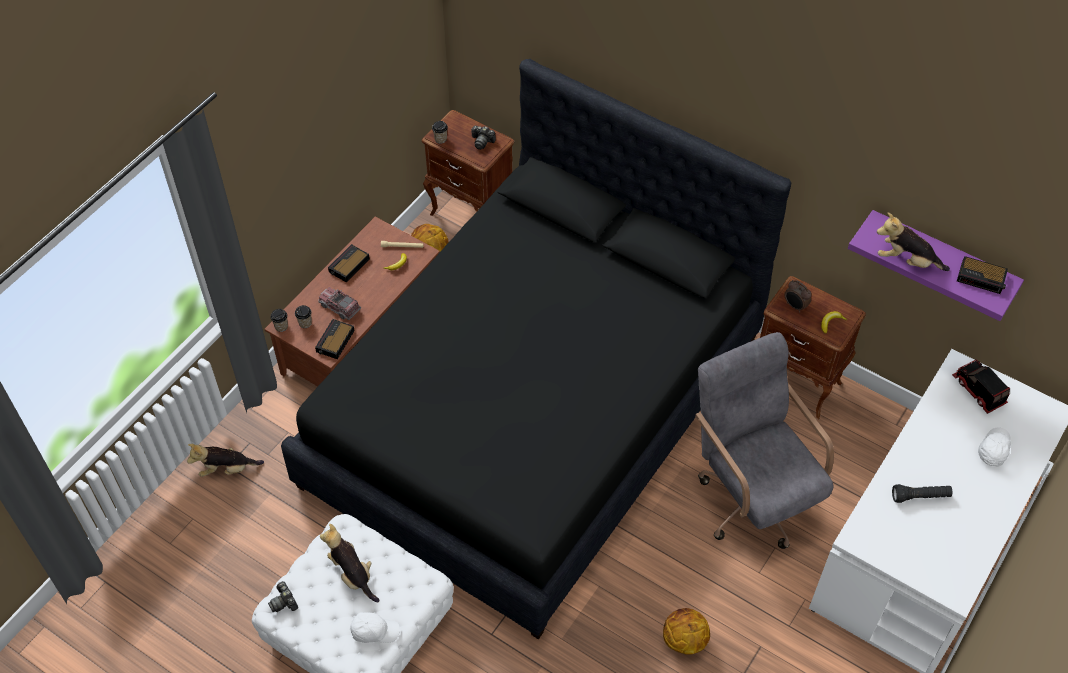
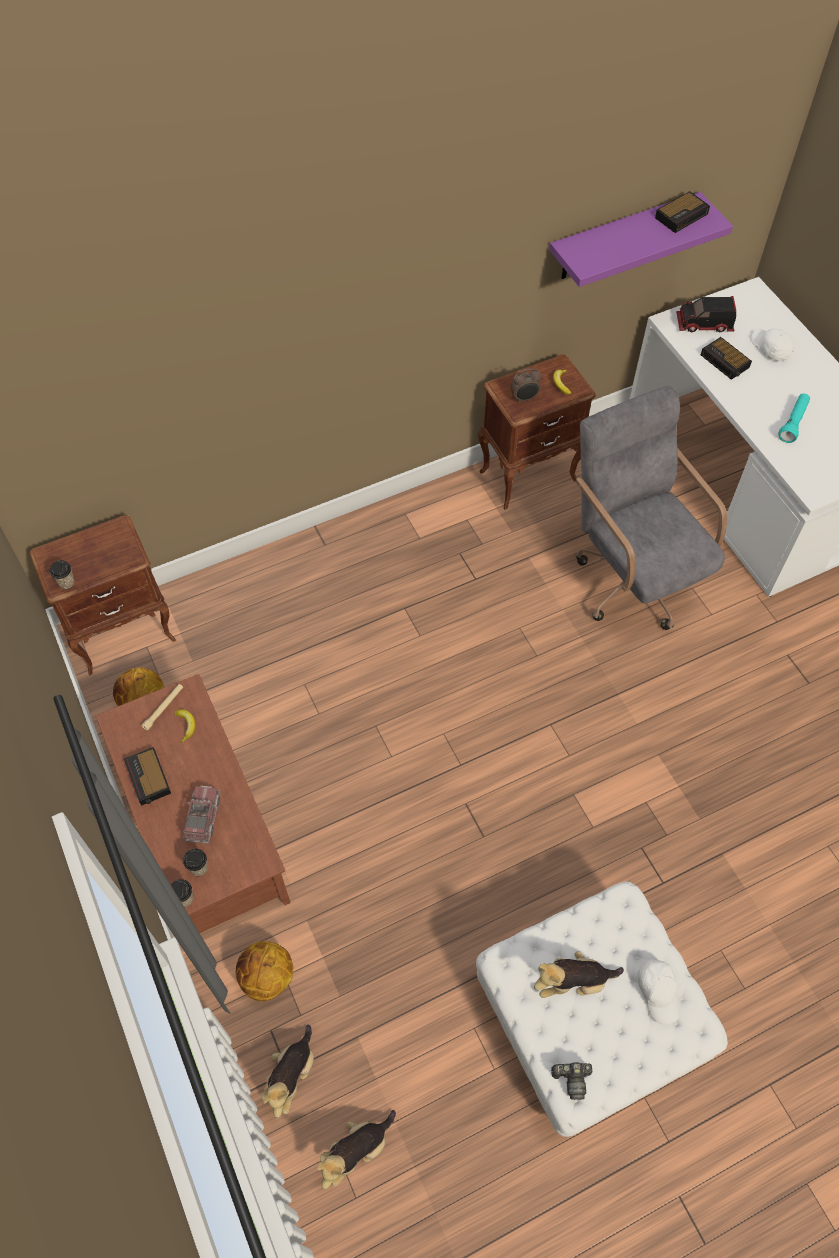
camera: 60 degrees left, 5 degrees up
black bed [281,59,791,640] -> none
alarm clock [315,319,355,359] -> alarm clock moved to [701,337,752,380]
toy truck [318,287,361,320] -> toy truck turned 120 degrees clockwise [183,786,220,844]
white cap [350,612,400,643] -> white cap turned 135 degrees clockwise [638,959,680,1025]
camera [471,126,496,150] -> none
basketball [663,608,710,655] -> basketball moved to [236,941,293,1001]
grey office chair [695,332,834,549] -> grey office chair turned 60 degrees clockwise [576,386,727,630]
plush toy [877,212,950,271] -> plush toy moved to [317,1110,396,1189]
black flashlight [892,484,952,503] -> turquoise flashlight [778,394,810,443]

